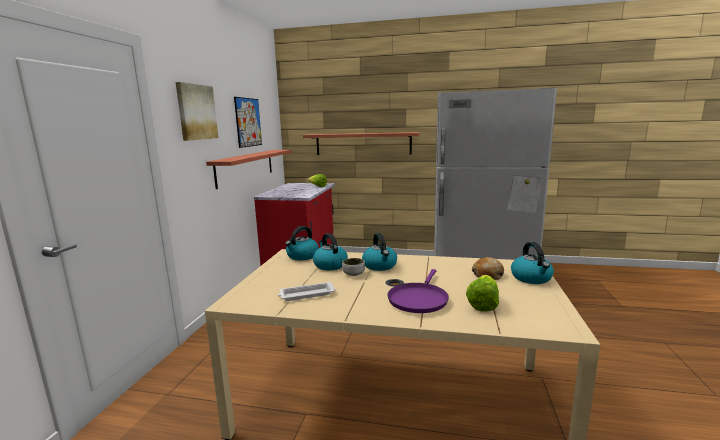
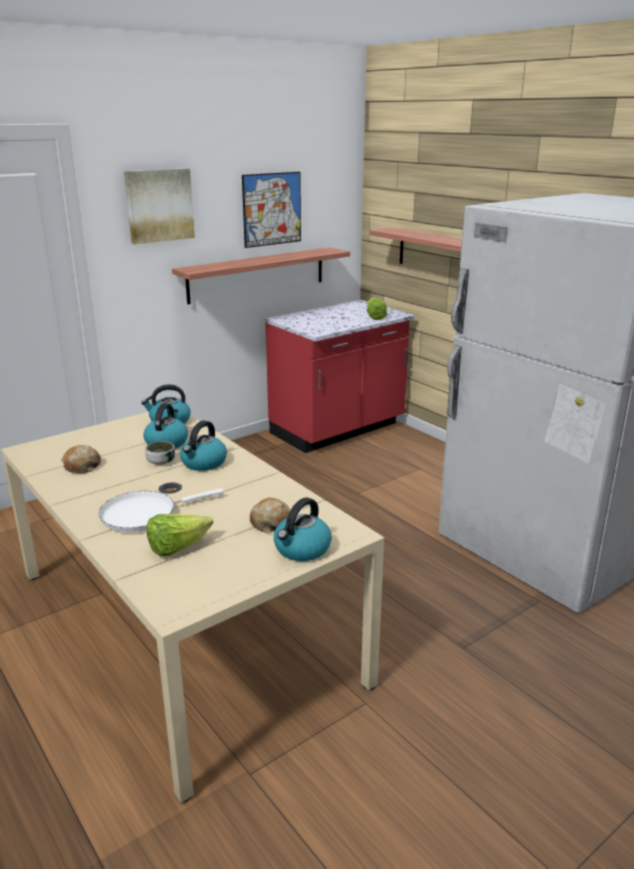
camera: 40 degrees right, 10 degrees up
white tray [278,281,335,301] -> bread [61,445,101,473]
purple frying pan [387,269,449,313] -> white frying pan [99,488,224,532]

